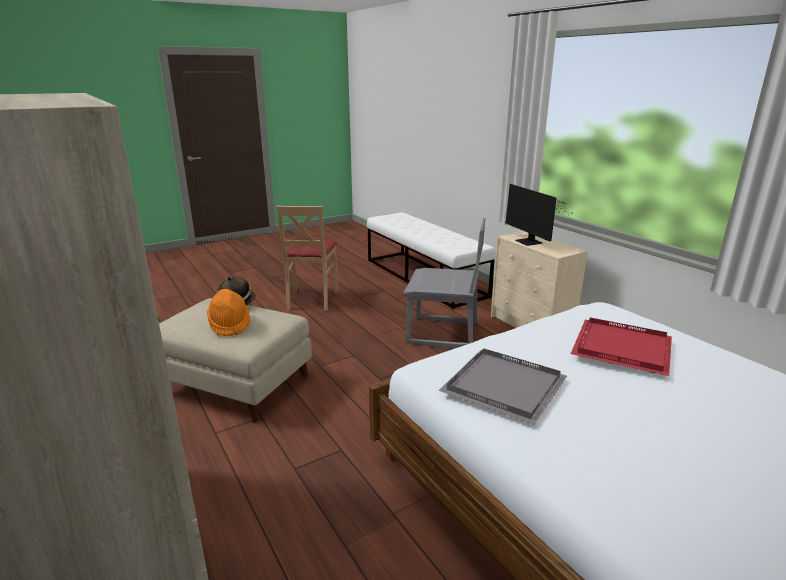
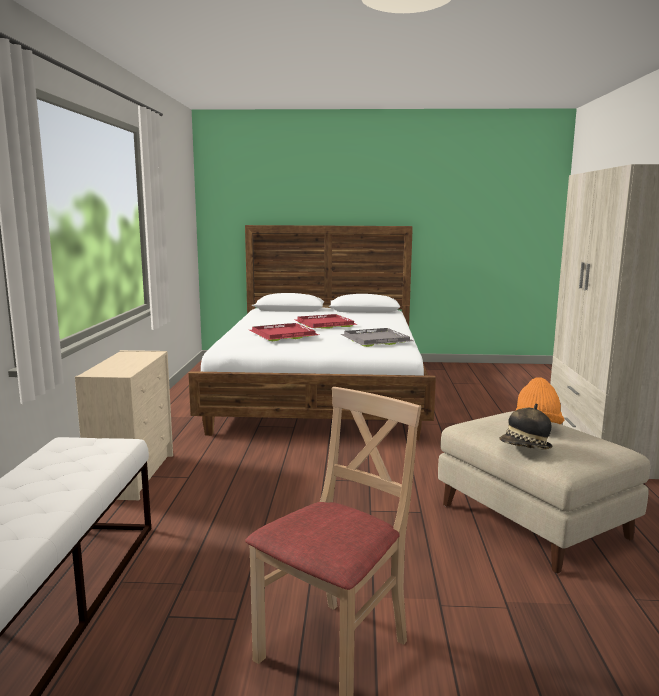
camera: 145 degrees left, 10 degrees down
grey chair [403,218,486,349] -> none
monitor [505,184,572,246] -> none
none -> red tray [295,314,358,329]

